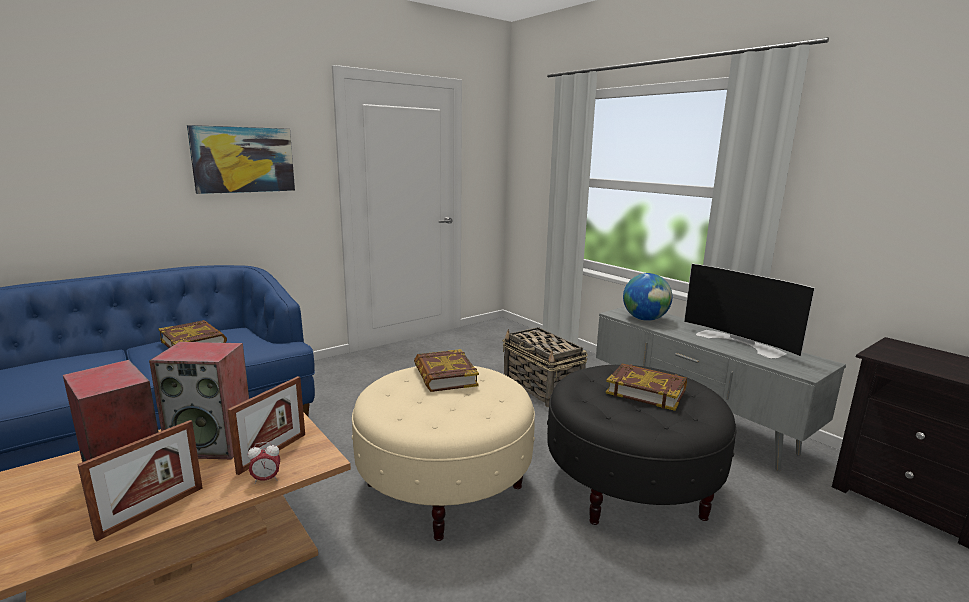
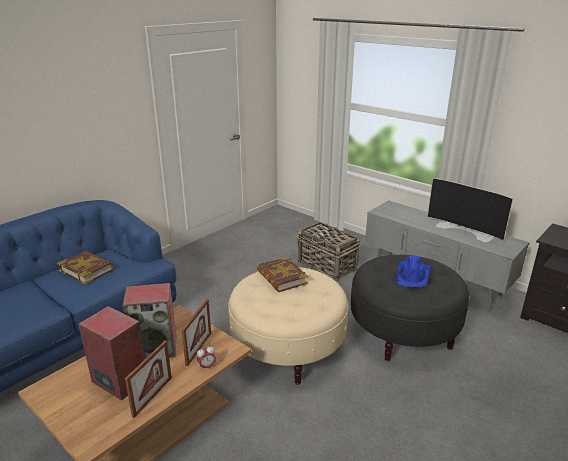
camera: 10 degrees left, 10 degrees up
picture [187,125,295,194] -> none
book [606,364,687,411] -> blue hat [396,256,432,287]
globe [623,273,672,321] -> none

